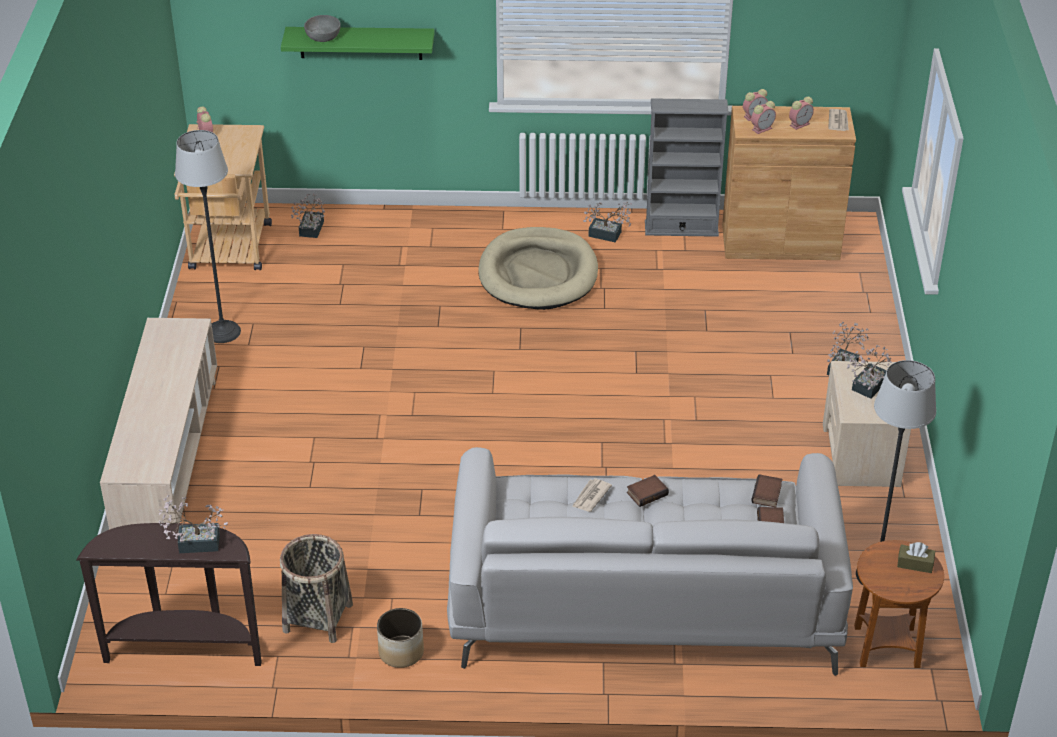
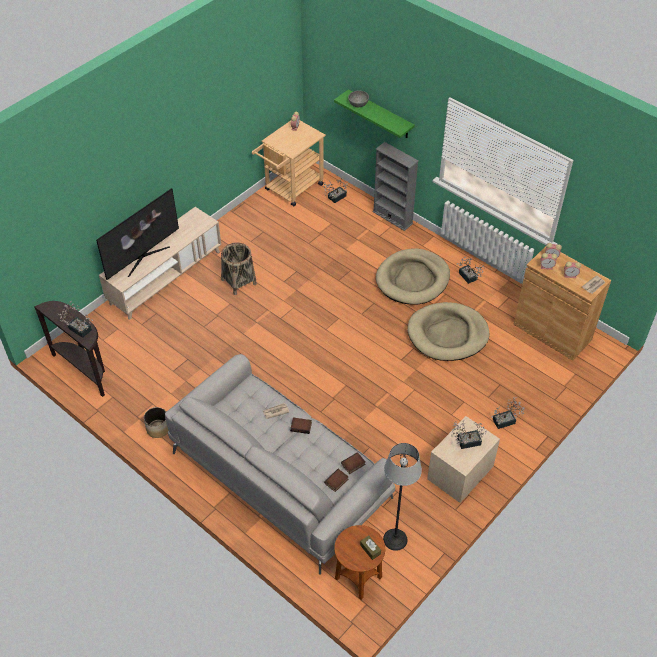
camera: 40 degrees right, 10 degrees up
floor lamp [175,130,241,343] -> none
basket [280,534,353,643] -> basket moved to [221,242,257,295]
grey bookcase [645,98,729,237] -> grey bookcase moved to [372,142,419,231]
none -> television [96,188,179,280]
none -> beige dog bed [407,302,489,361]

